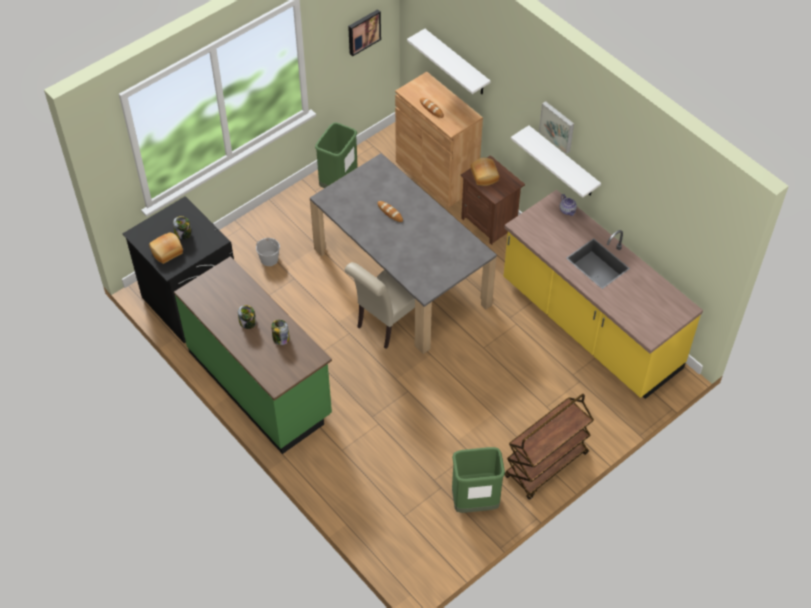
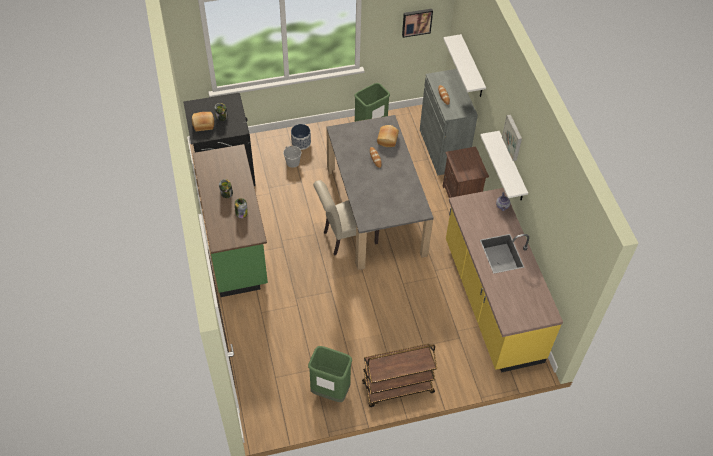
camera: 25 degrees right, 0 degrees up
brown cabinet [395,72,483,208] -> grey cabinet [420,69,478,175]
bread [471,158,499,186] -> bread moved to [377,125,399,147]
none -> planter [291,124,311,150]

